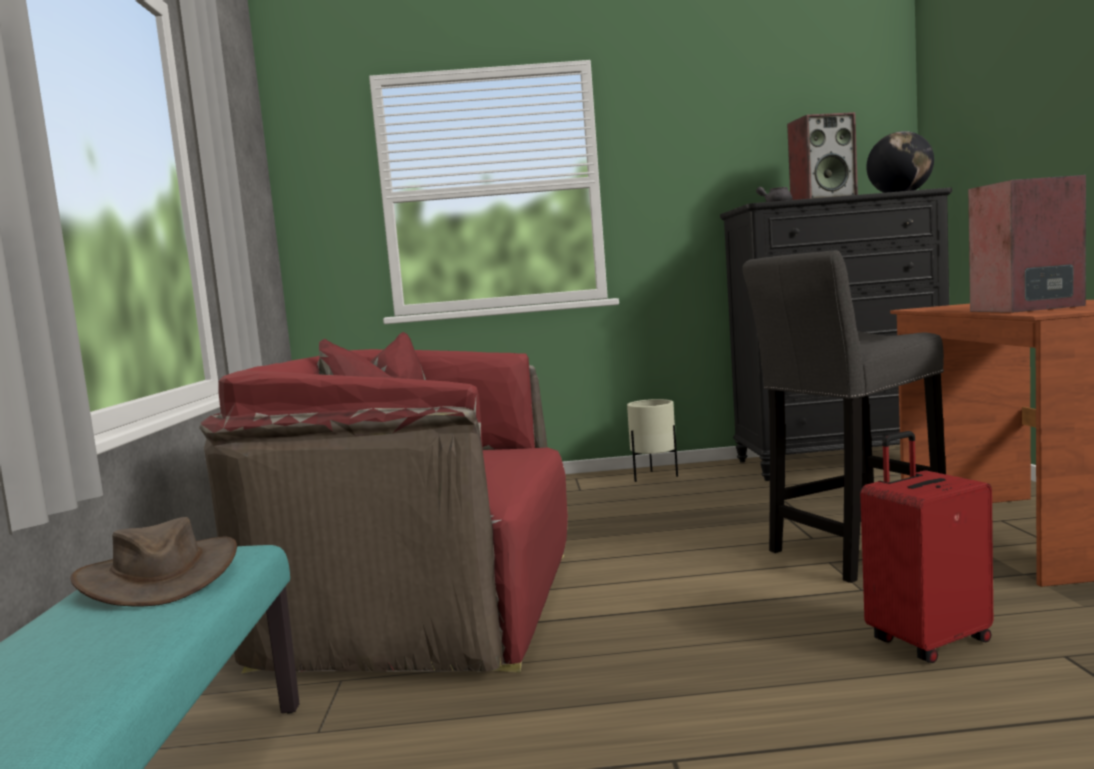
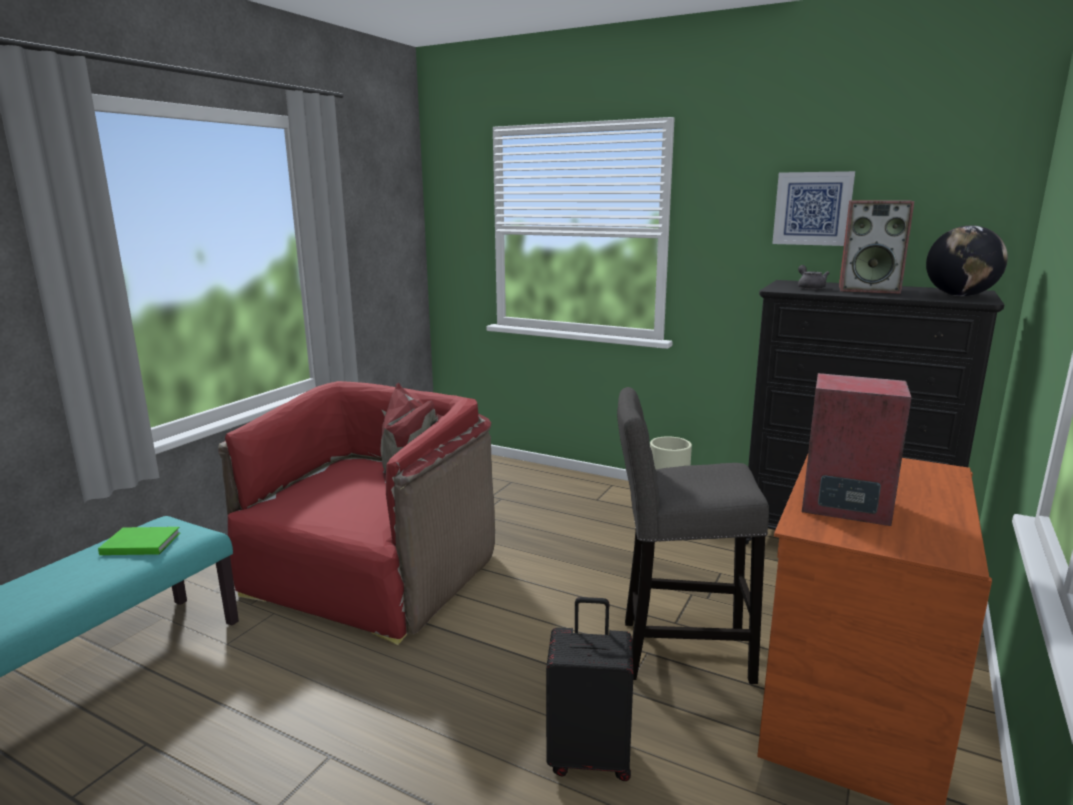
camera: 30 degrees right, 10 degrees up
brown hat [70,517,237,606] -> green book [98,527,180,555]
red armchair [199,332,568,674] -> red armchair turned 75 degrees clockwise [218,381,495,645]
red suitcase [860,431,993,663] -> black suitcase [546,597,634,781]
none -> picture [772,171,855,246]

